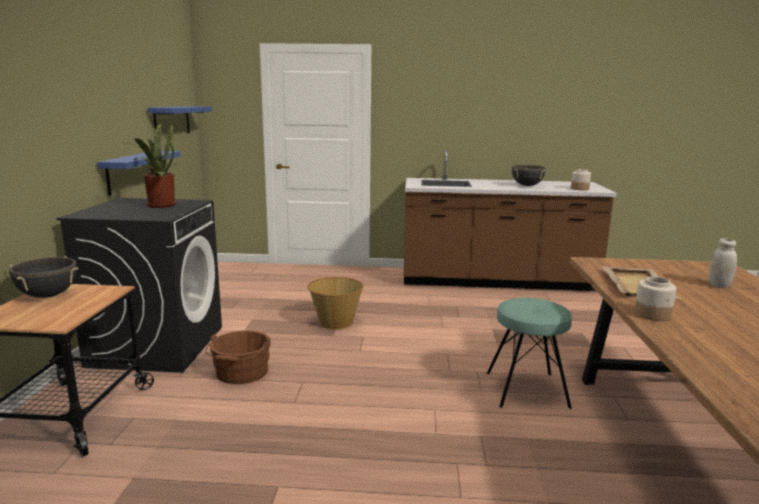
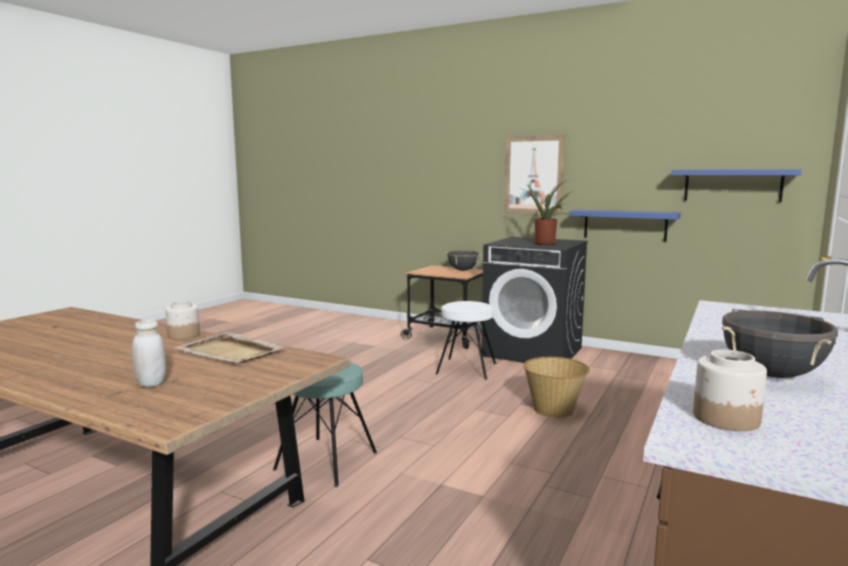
camera: 115 degrees right, 5 degrees down
brown bucket [205,330,271,384] -> white stool [436,301,496,380]
none -> picture [504,135,565,215]

